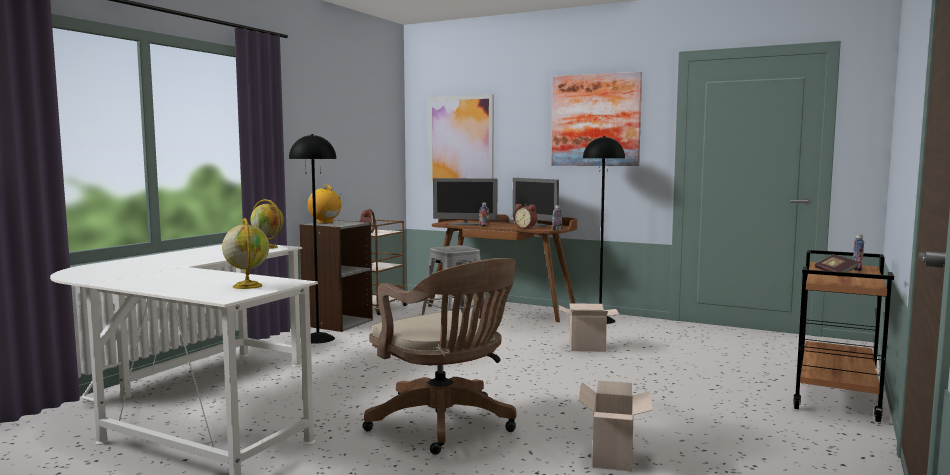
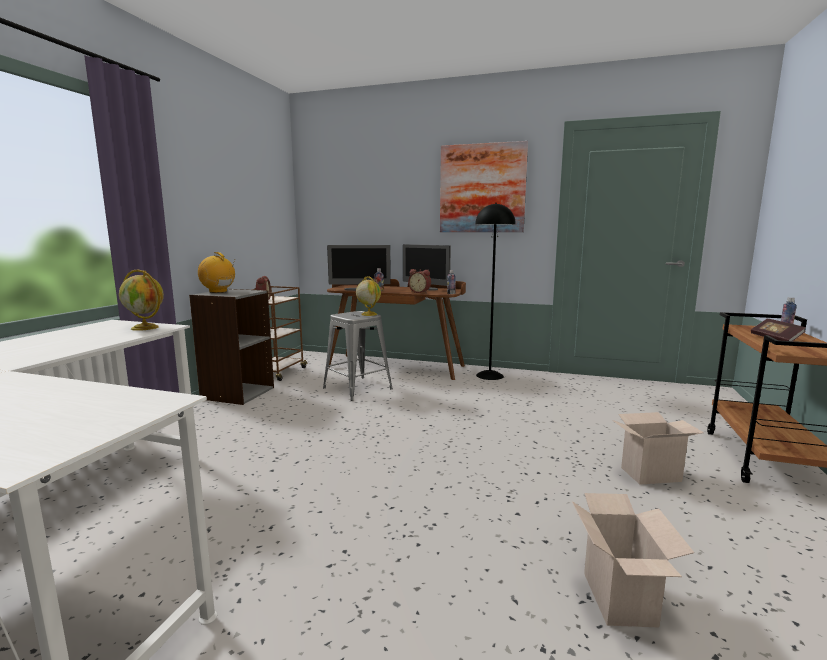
camera: 10 degrees left, 5 degrees up
globe [222,218,269,289] -> globe moved to [356,276,381,316]
black floor lamp [289,134,337,344] -> none
brown office chair [363,258,517,455] -> none
picture [429,94,494,185] -> none
cardboard box [559,303,619,352] -> cardboard box moved to [612,412,704,485]

